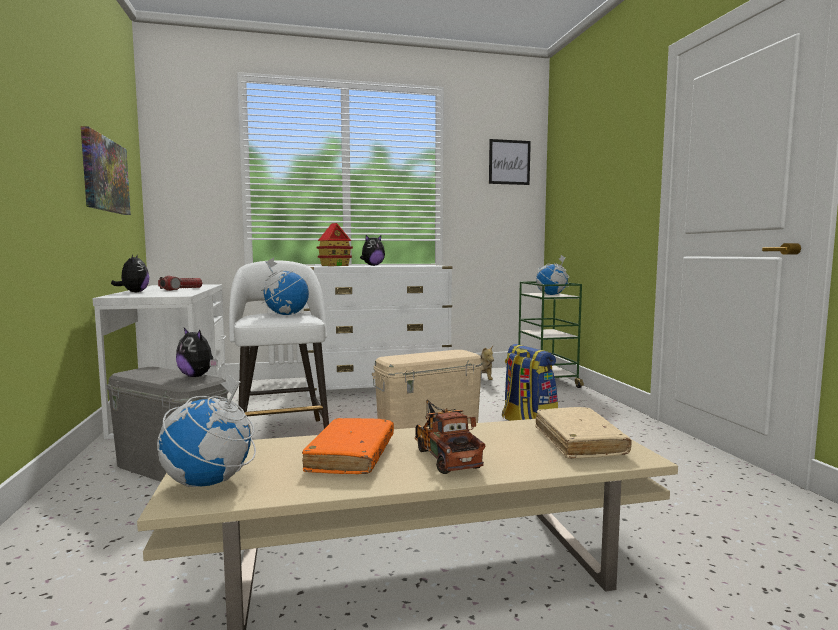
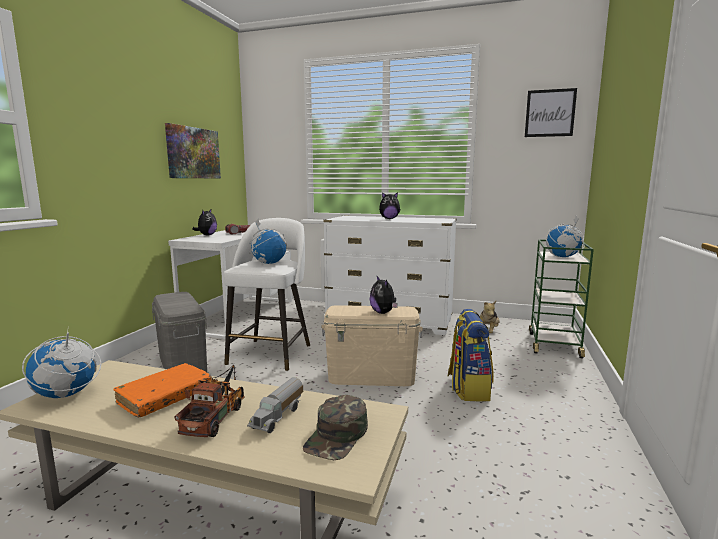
camera: 30 degrees right, 5 degrees up
plush toy [176,328,218,377] -> plush toy moved to [370,276,398,314]
toy house [316,223,353,266] -> none
beige book [535,407,632,459] -> green cap [303,395,368,460]
none -> toy truck [247,377,303,433]

